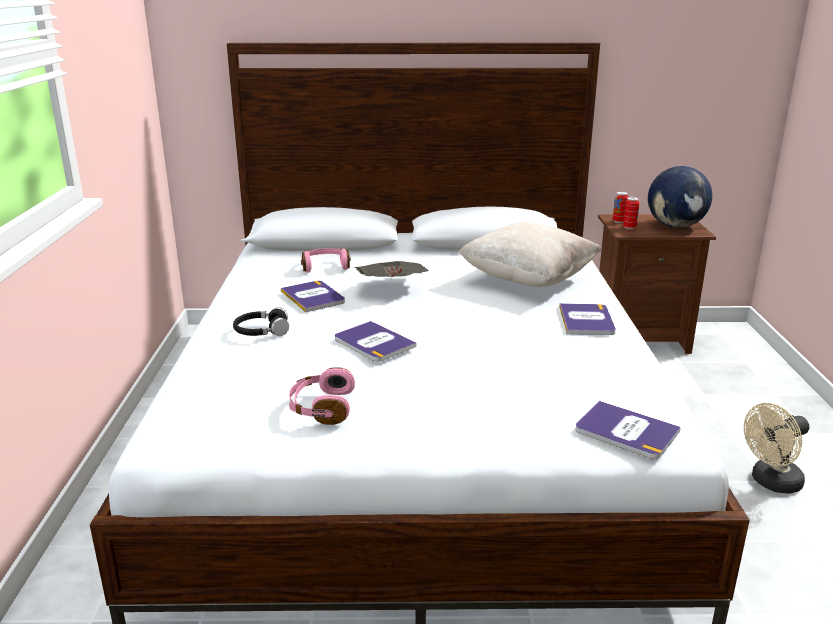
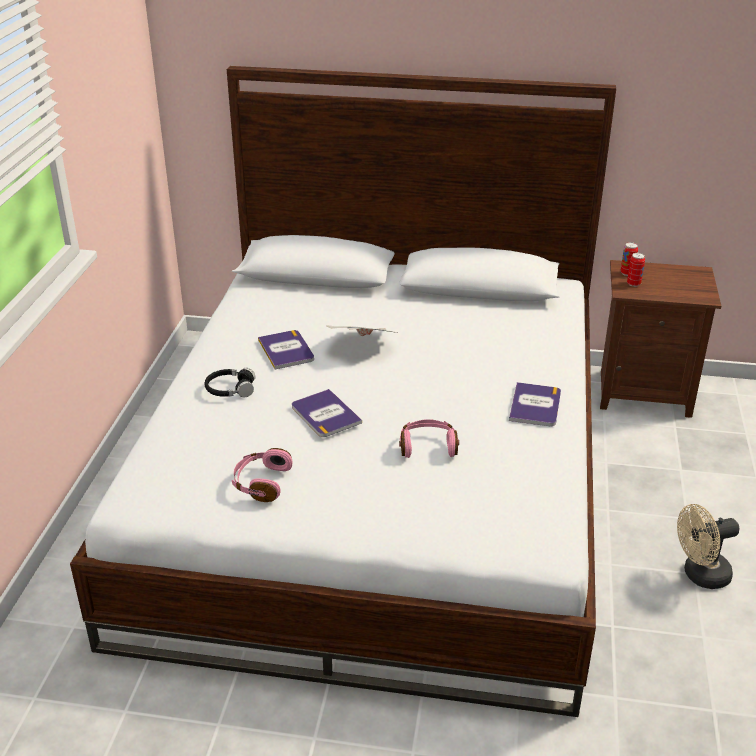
camera: 10 degrees right, 10 degrees up
pink headphones [301,248,351,273] -> pink headphones moved to [399,419,459,458]
beige pillow [458,222,602,287] -> none
book [575,401,681,459] -> none
globe [648,166,712,228] -> none

